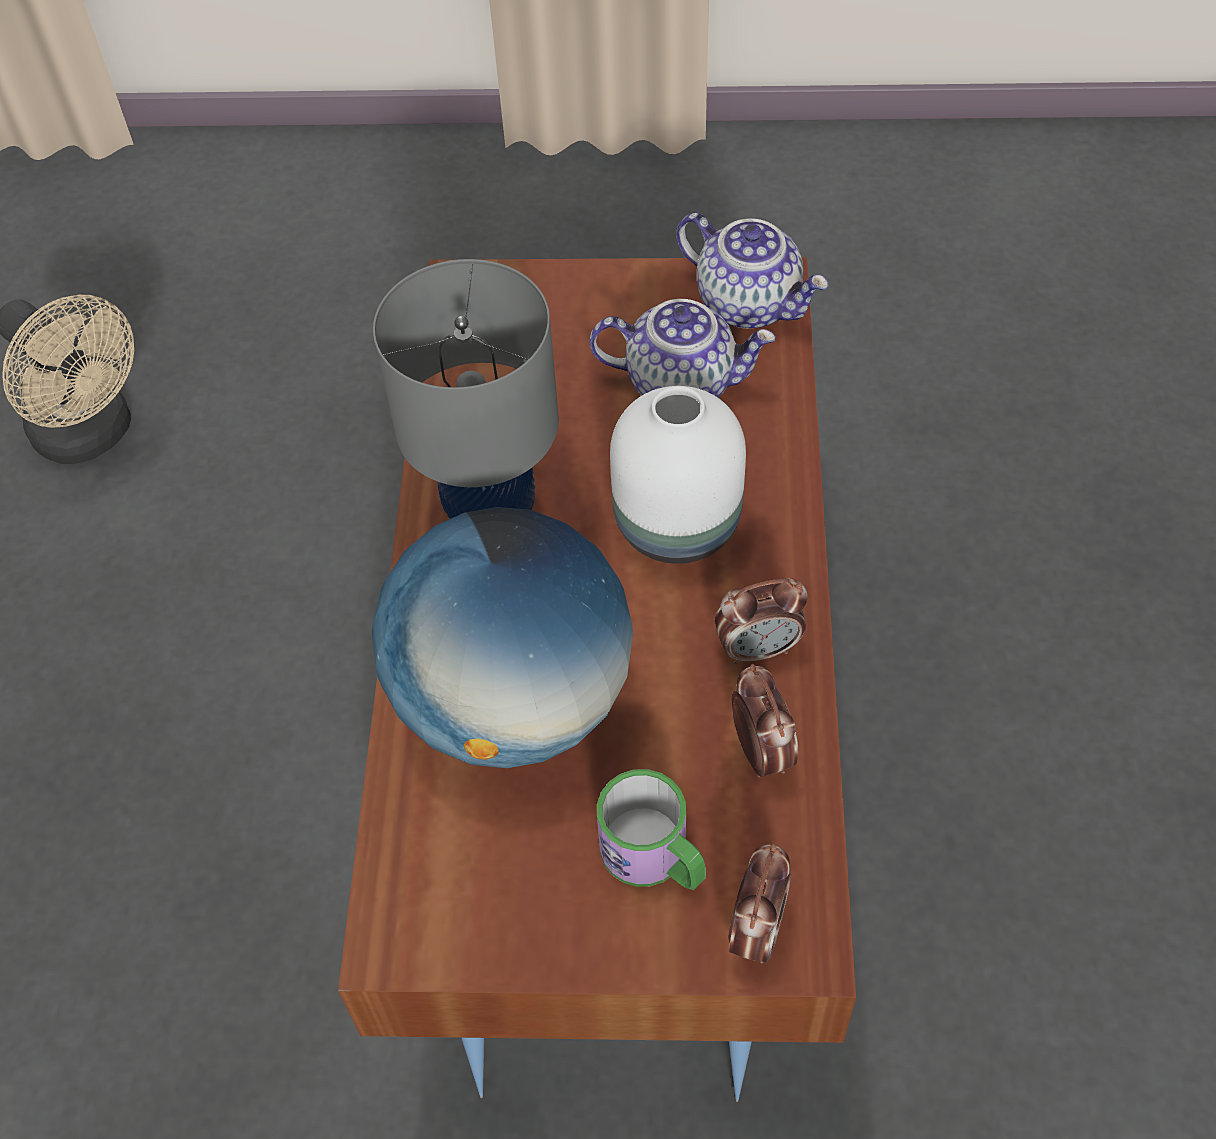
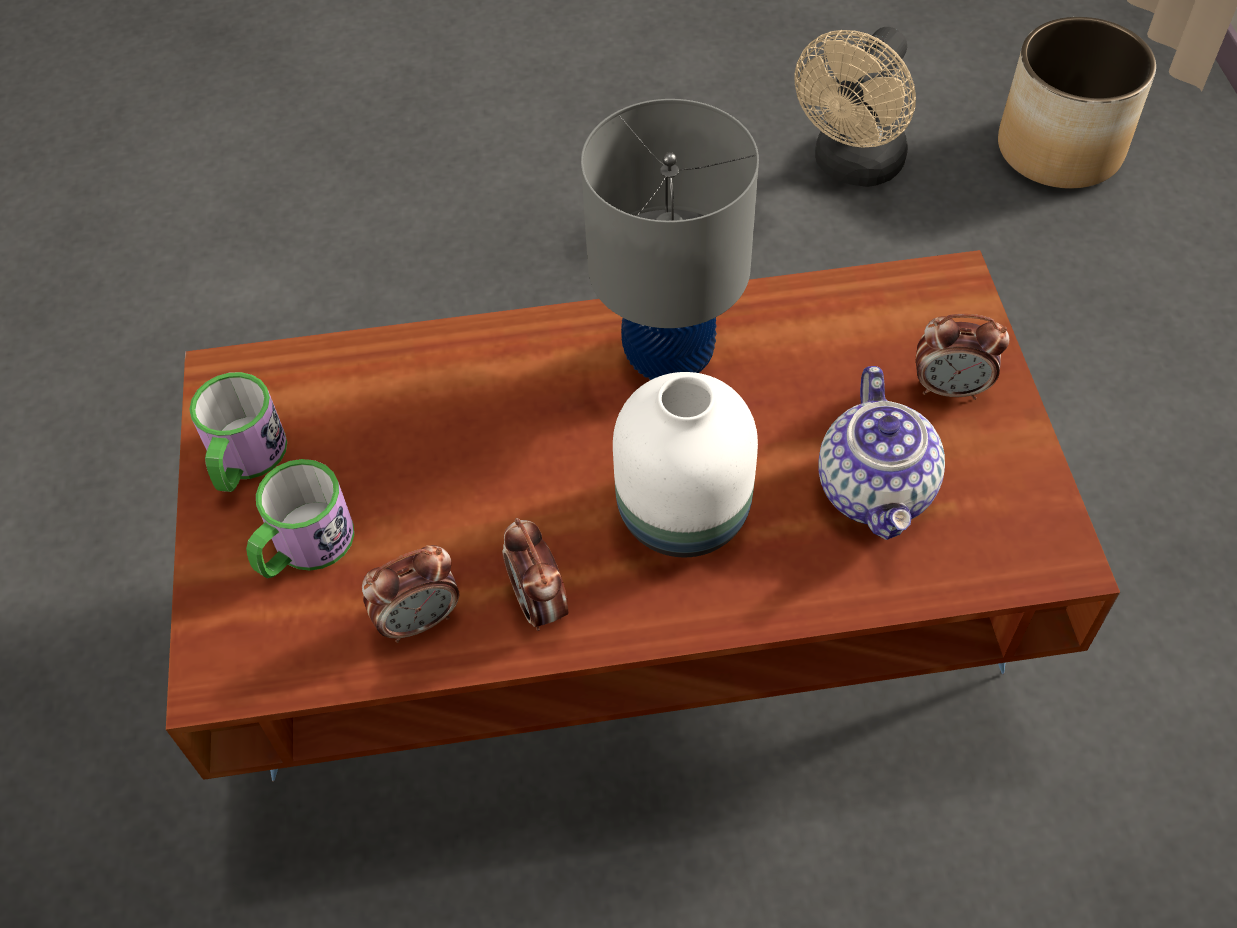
camera: 80 degrees right, 0 degrees up
globe [372,507,633,768] -> none
teapot [676,213,829,328] -> none
alarm clock [729,844,791,963] -> alarm clock moved to [916,314,1009,400]
none -> mug [189,372,287,492]
none -> planter [998,17,1156,189]

